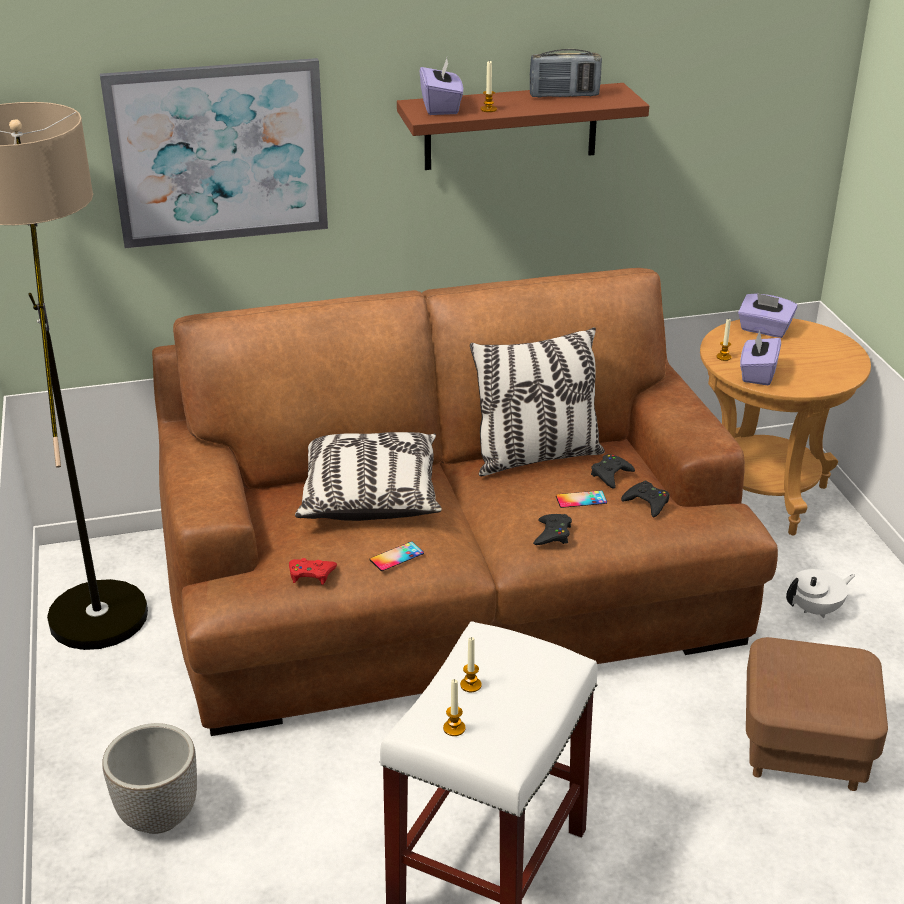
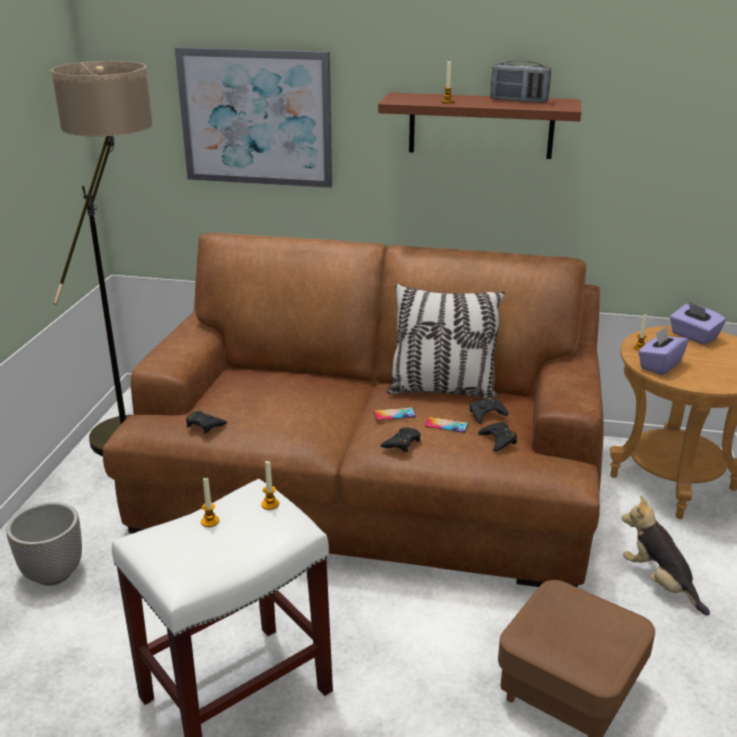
camera: 25 degrees right, 5 degrees down
red game controller [289,558,337,585] -> black game controller [186,411,227,433]
pillow [295,432,442,521] -> none
phone [370,541,424,571] -> phone moved to [374,407,416,421]
purple tissue box [420,58,463,115] -> none
candle [443,679,465,736] -> candle moved to [261,460,279,510]
white teapot [786,569,855,618] -> plush toy [622,496,710,616]

